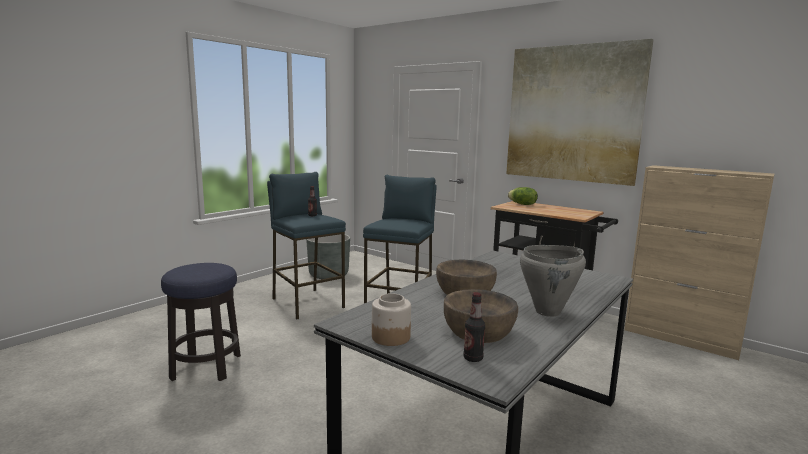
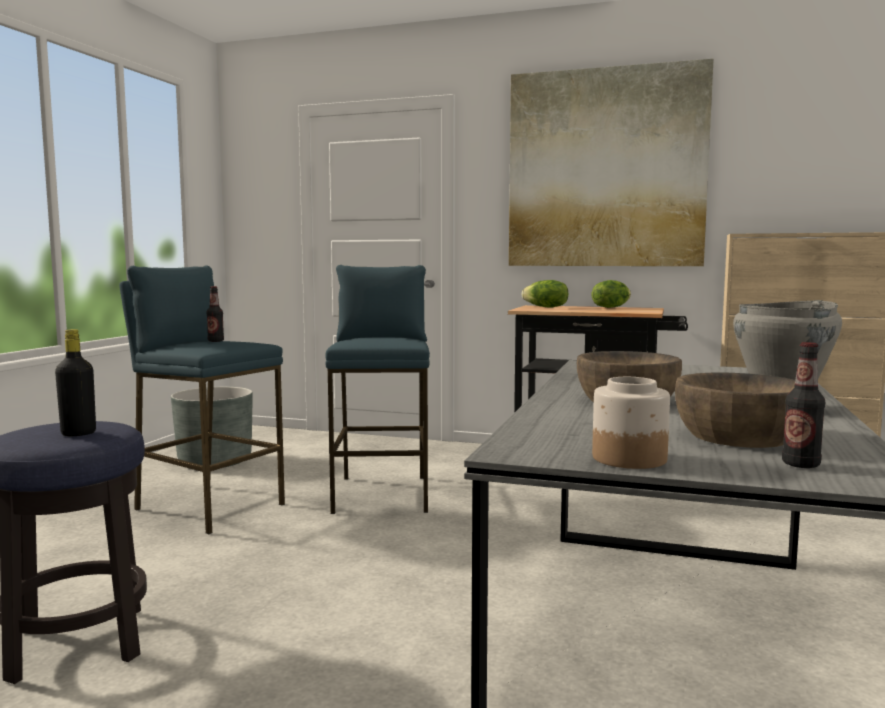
camera: 20 degrees left, 5 degrees down
none -> black bottle [55,329,96,436]
none -> lettuce [591,280,631,308]

